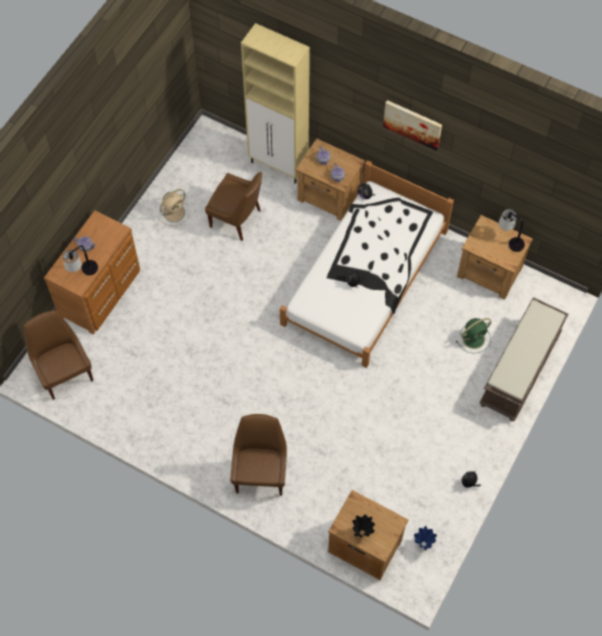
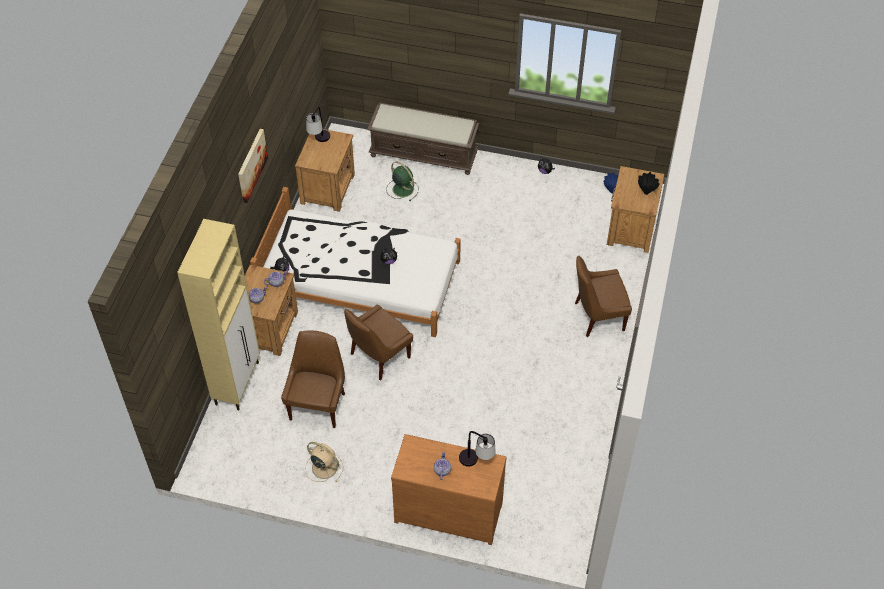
camera: 105 degrees left, 10 degrees down
brown chair [24,310,93,400] -> brown chair moved to [344,305,413,380]

